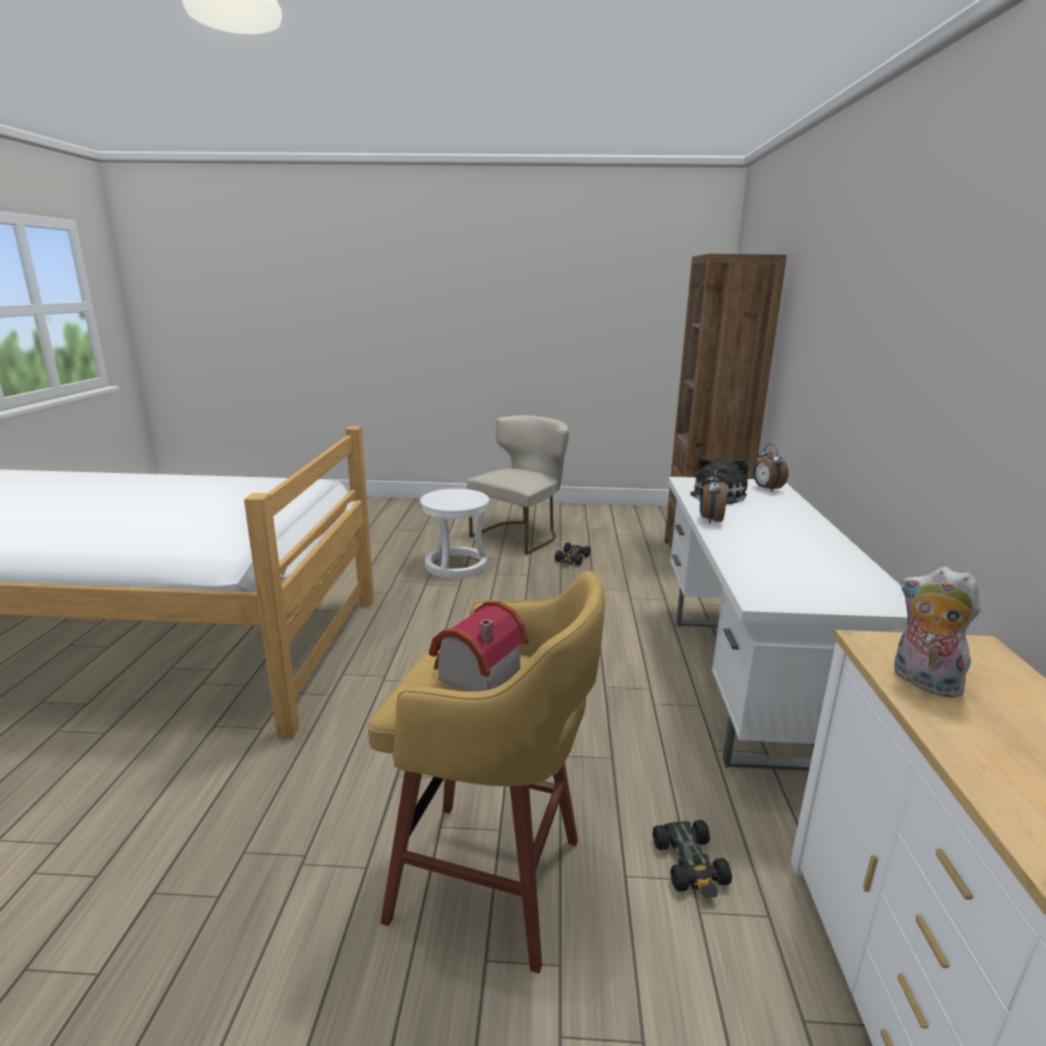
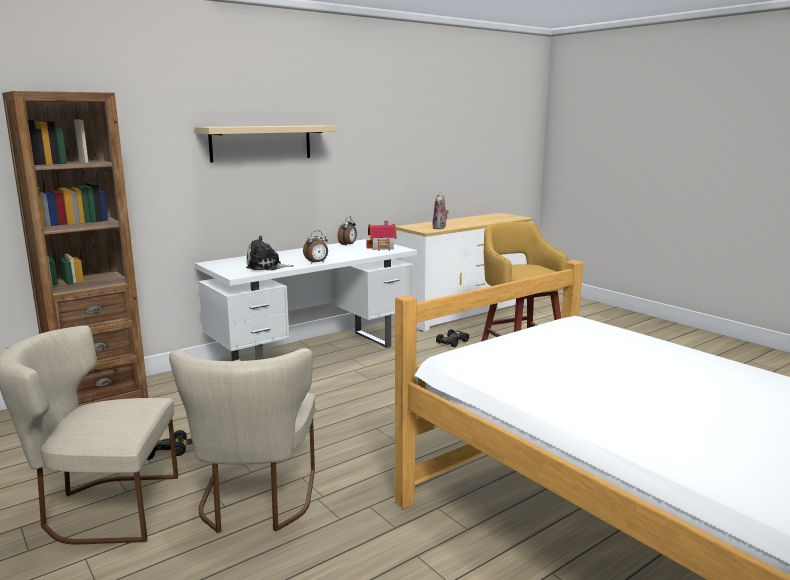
camera: 130 degrees left, 5 degrees down
white stool [420,489,489,579] -> beige chair [169,348,315,533]
toy house [429,601,529,692] -> toy house moved to [366,221,397,251]
alarm clock [753,444,789,492] -> alarm clock moved to [338,216,357,245]
none -> beige shelf [195,125,336,162]

